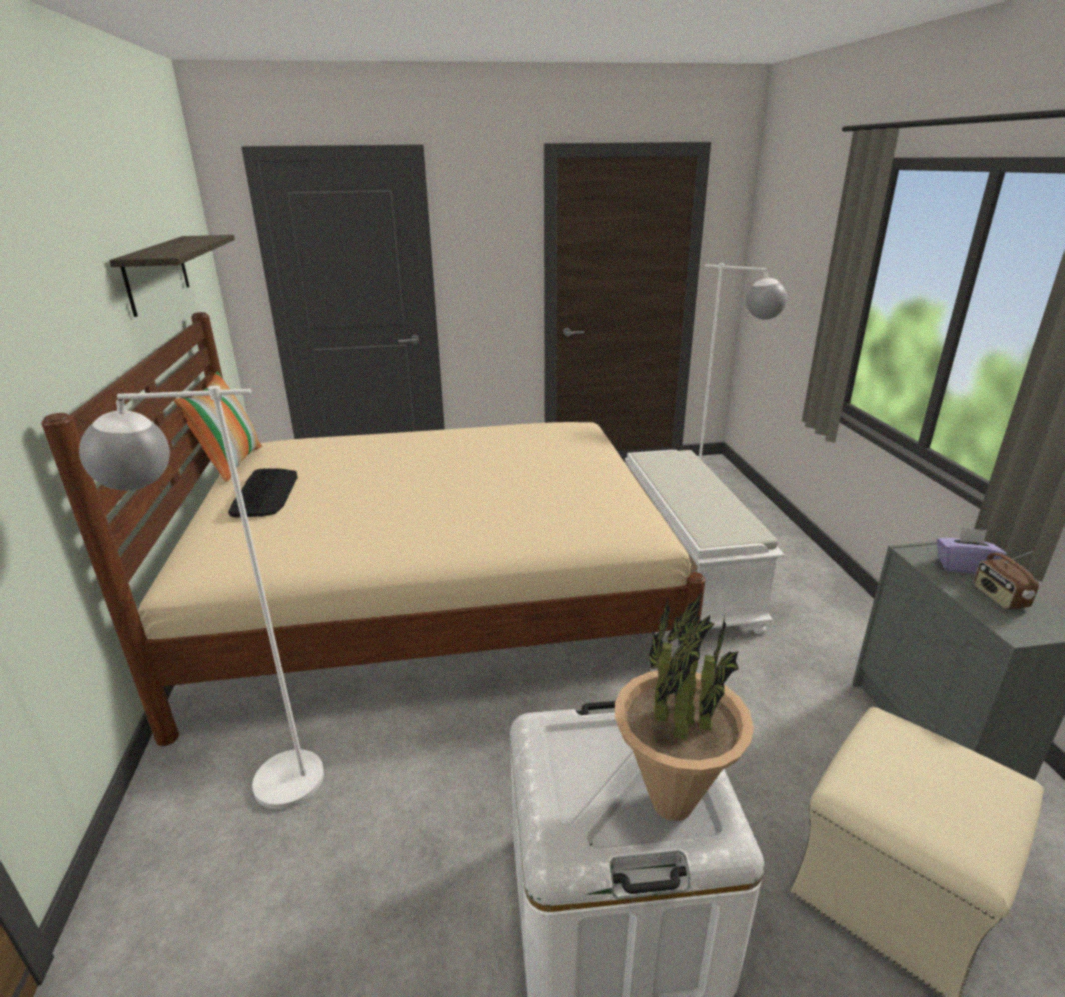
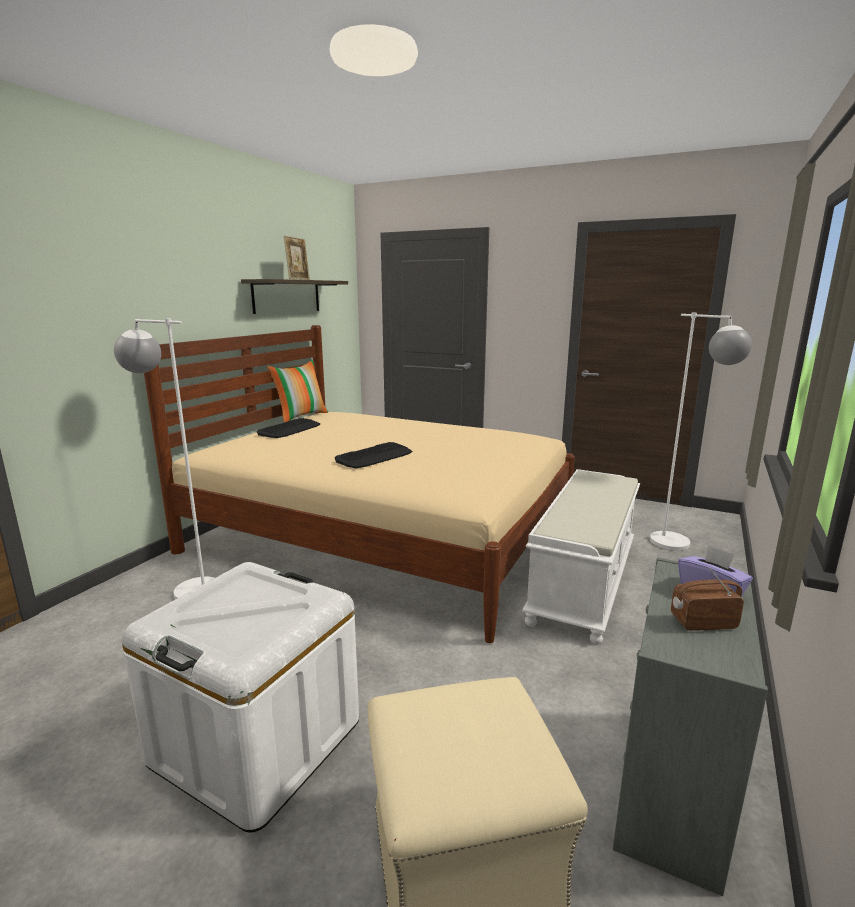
camera: 35 degrees right, 10 degrees down
potted plant [615,590,754,821] -> none
radio [973,551,1039,609] -> radio turned 60 degrees clockwise [671,567,744,631]
none -> picture frame [284,236,310,280]
none -> keyboard [335,442,412,468]

